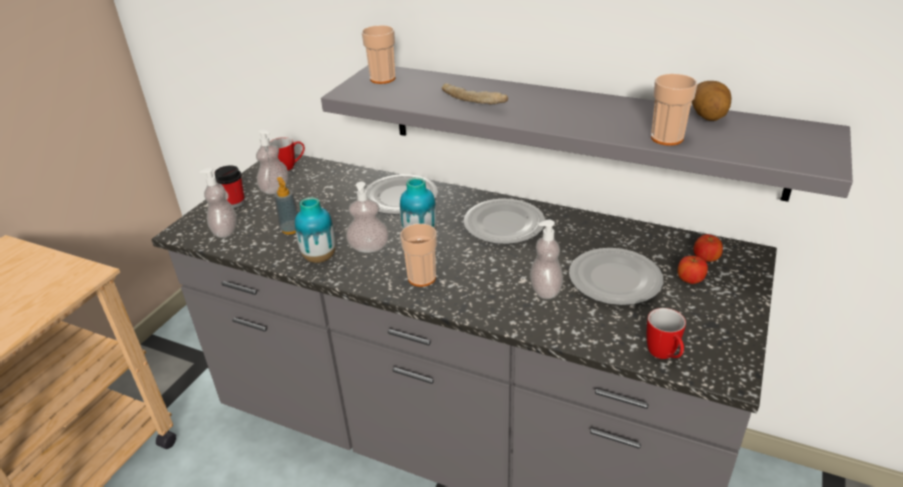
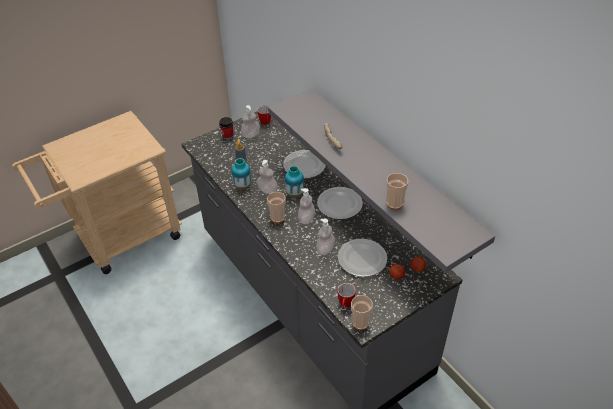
camera: 30 degrees right, 10 degrees up
soap dispenser [199,167,237,238] -> soap dispenser moved to [298,188,315,224]
cup [362,25,396,84] -> cup moved to [351,295,373,330]
potato [692,81,732,121] -> none

